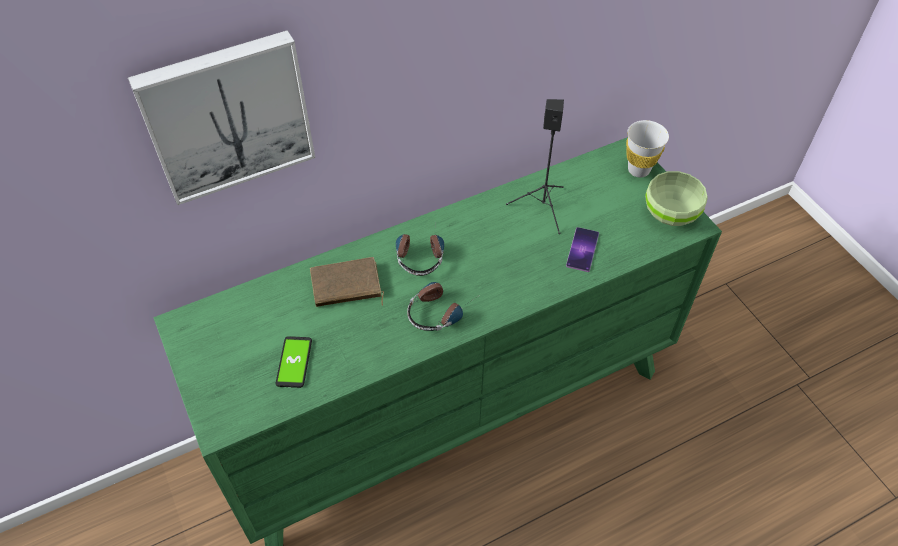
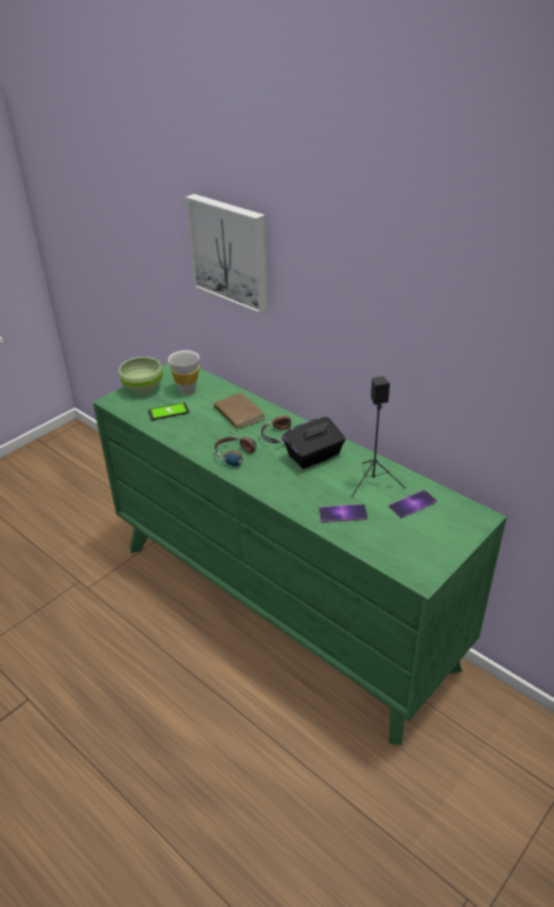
camera: 70 degrees right, 15 degrees down
white cup [626,120,669,177] -> white cup moved to [168,350,199,395]
green bowl [645,171,708,226] -> green bowl moved to [119,357,163,394]
none -> black tissue box [283,417,346,469]
none -> phone [389,490,437,518]

